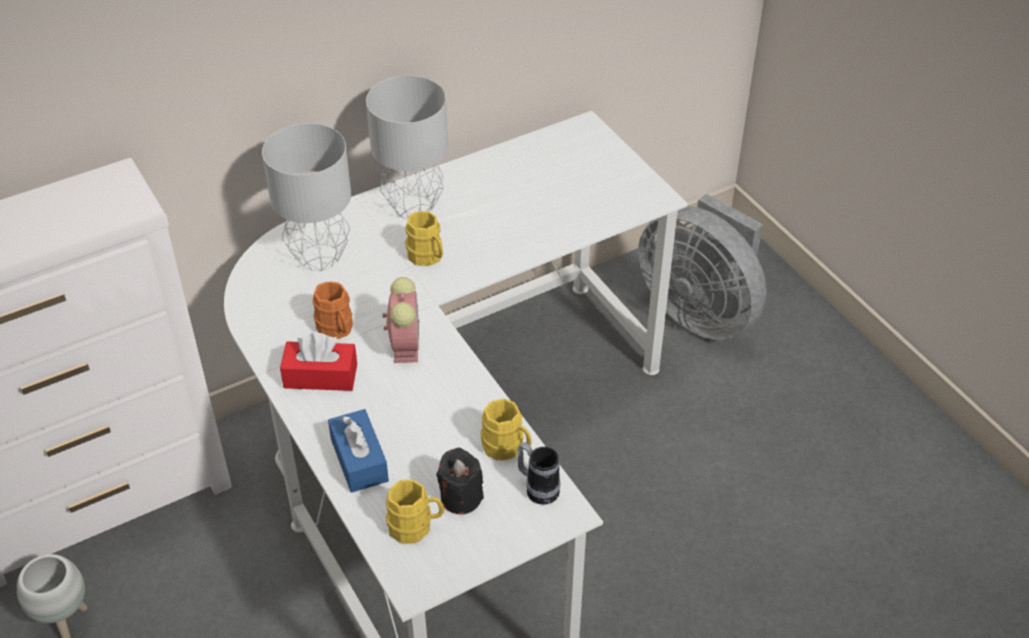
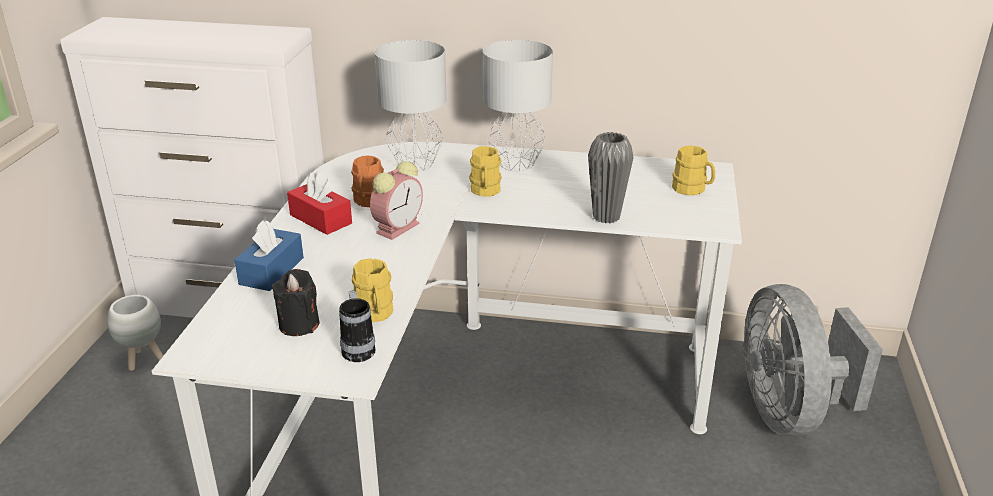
camera: 40 degrees right, 15 degrees down
yellow mug [386,479,444,544] -> yellow mug moved to [672,146,715,196]
none -> grey vase [588,132,634,224]

